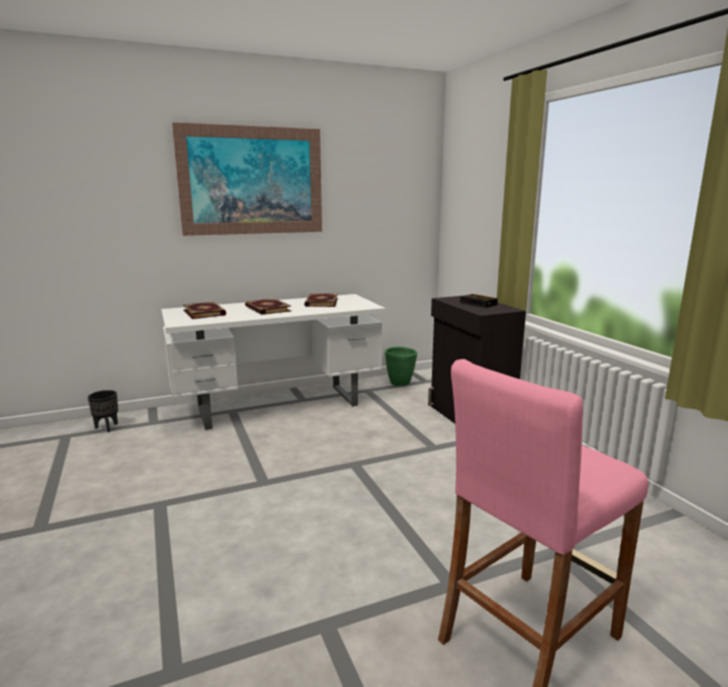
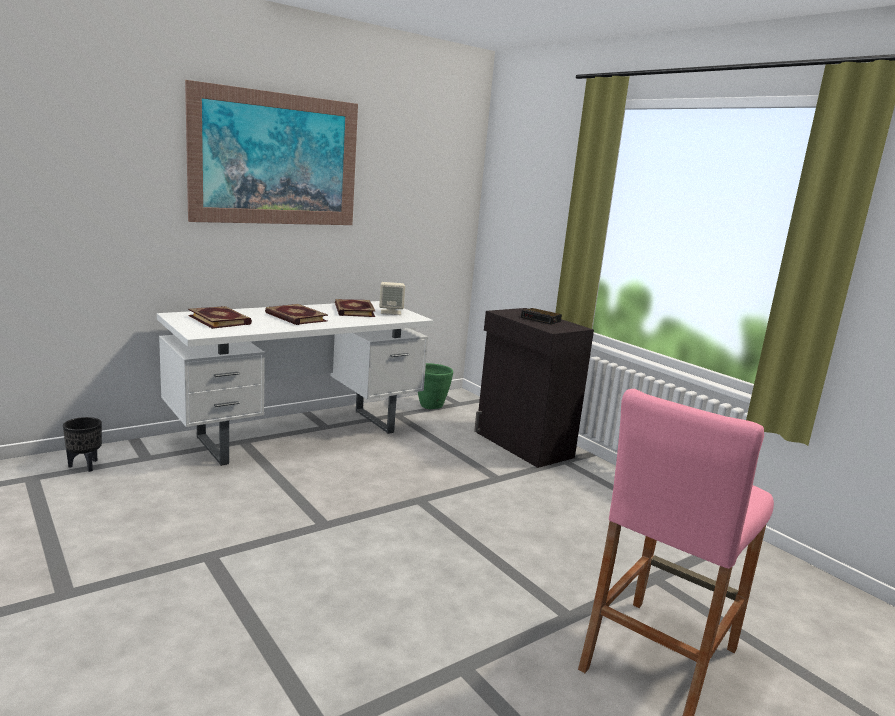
camera: 15 degrees left, 0 degrees up
none -> beige speaker [379,282,405,315]

